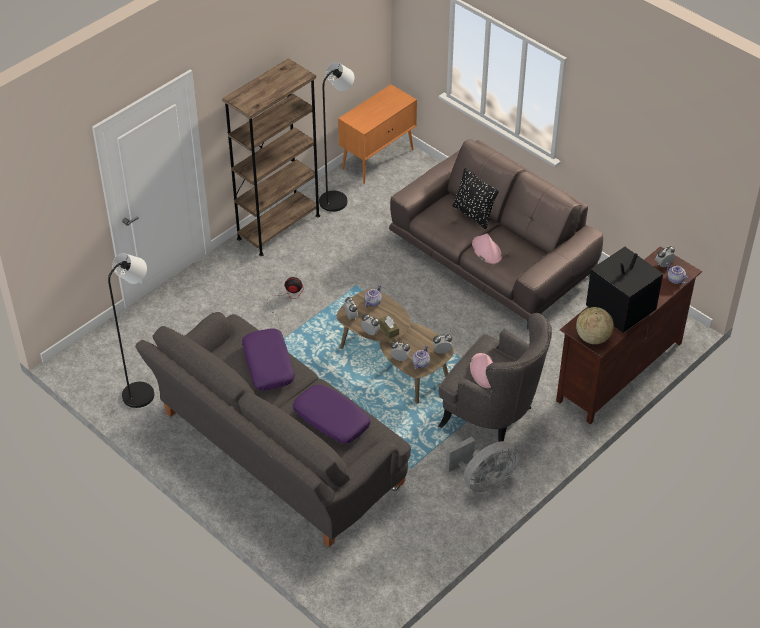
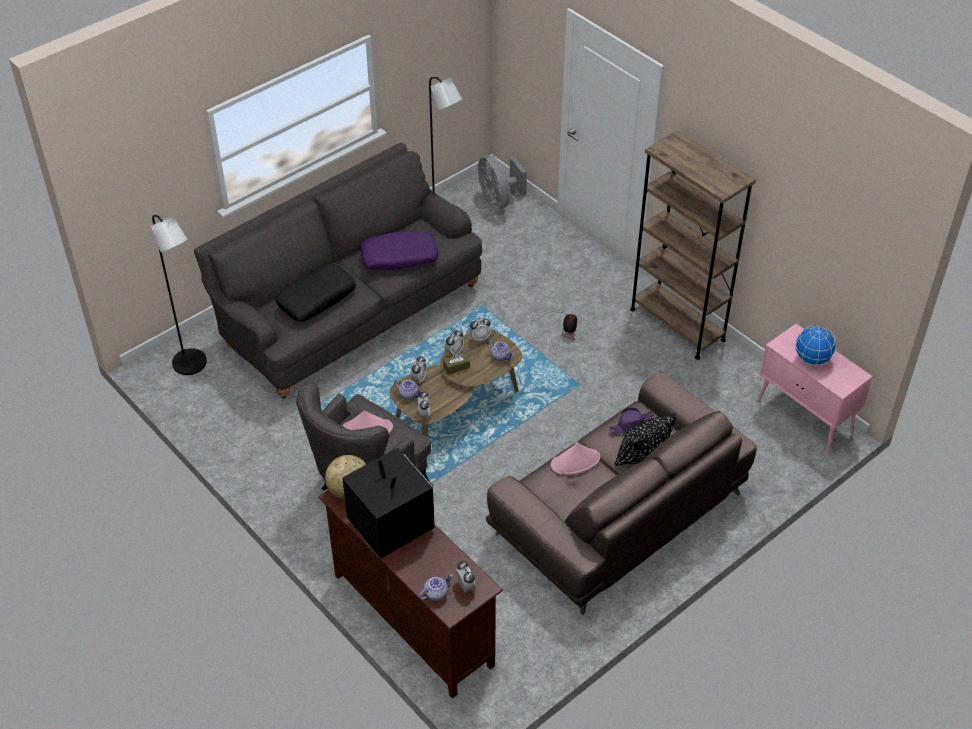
camera: 95 degrees right, 0 degrees up
purple pillow [293,385,370,444] -> black pillow [276,264,356,322]
black floor lamp [319,62,354,212] -> black floor lamp moved to [151,215,207,375]
orange cabinet [338,84,417,184] -> pink cabinet [757,324,873,454]
grey fan [446,437,519,492] -> grey fan moved to [478,155,527,210]
none -> purple hat [609,407,654,434]
none -> globe [795,326,836,366]

